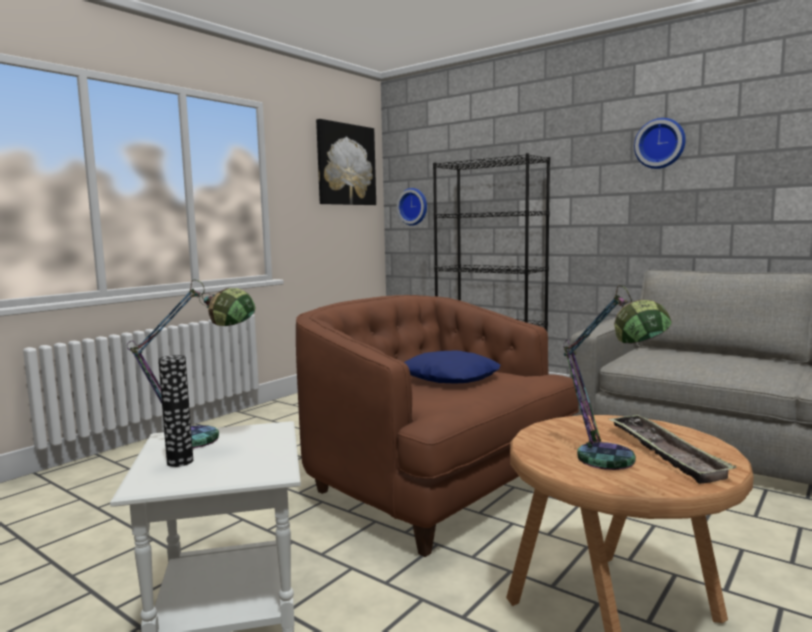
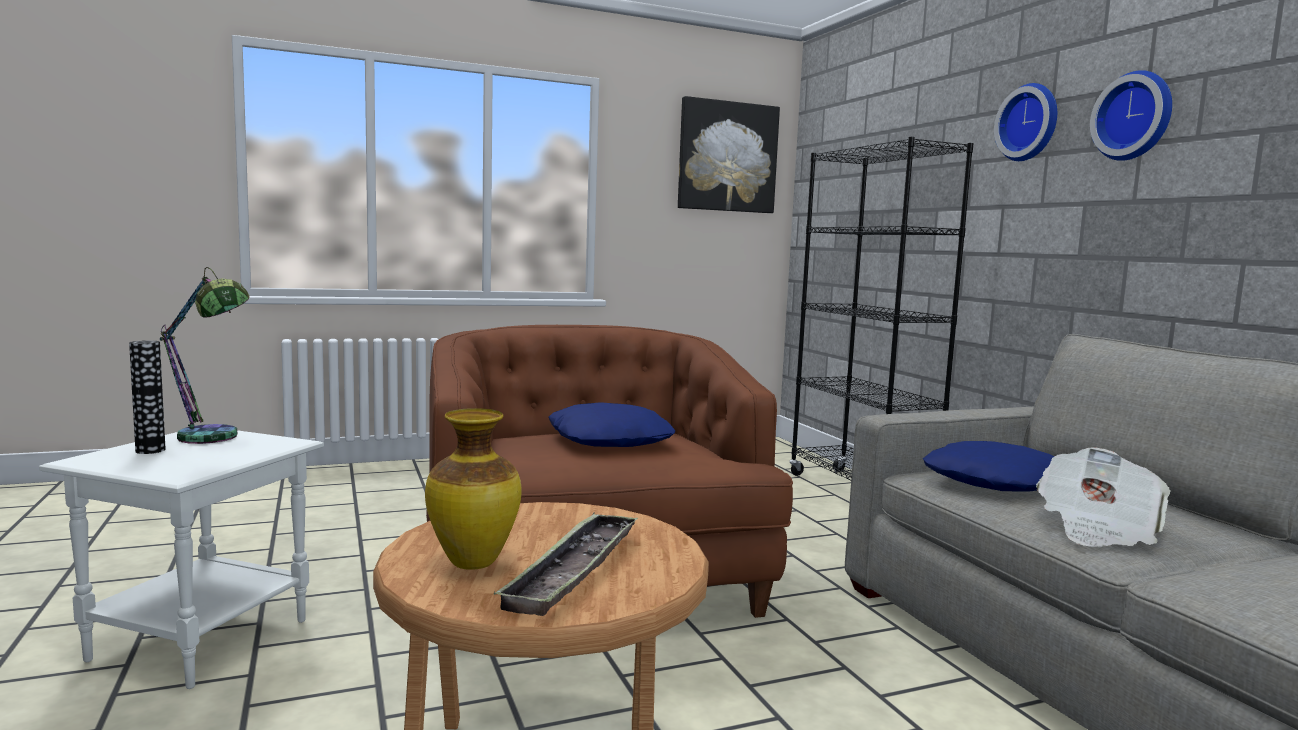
camera: 30 degrees right, 0 degrees up
wall clock [397,188,427,226] -> wall clock moved to [994,83,1057,161]
table lamp [563,285,672,470] -> vase [425,408,521,570]
none -> blue pillow [923,441,1054,492]
none -> newspaper [1036,447,1170,547]

